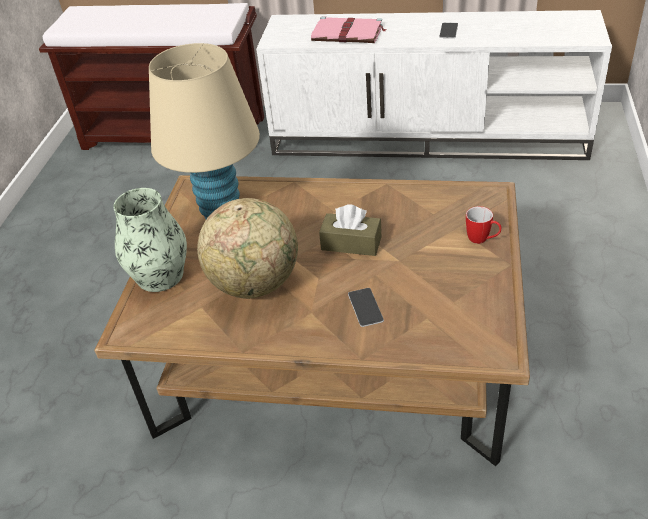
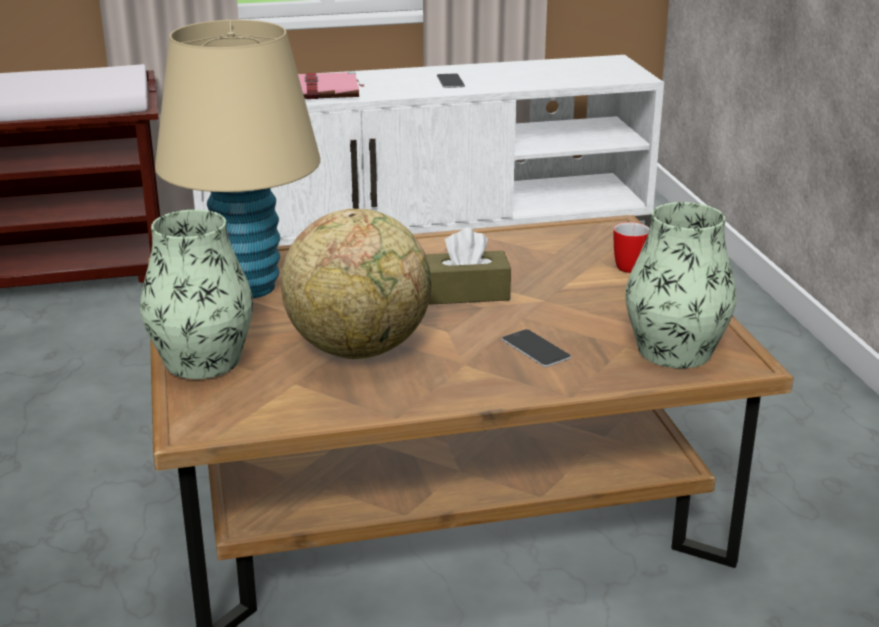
camera: 25 degrees left, 15 degrees down
none -> vase [626,202,736,368]

